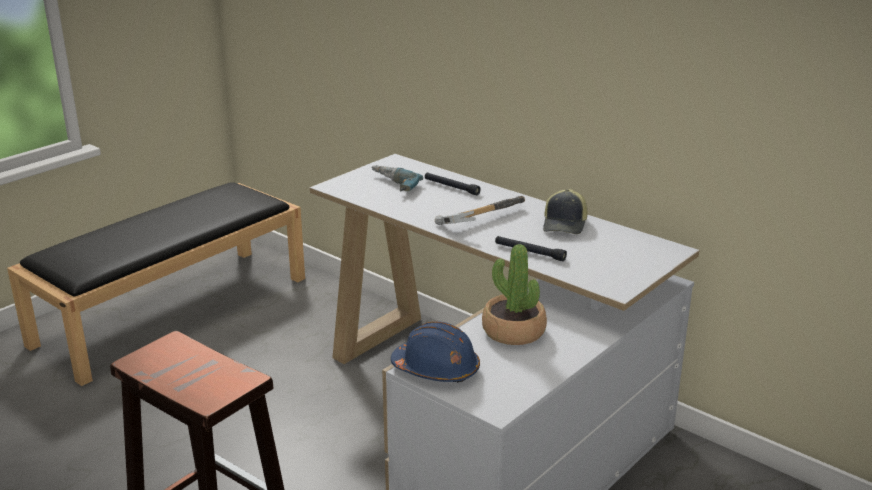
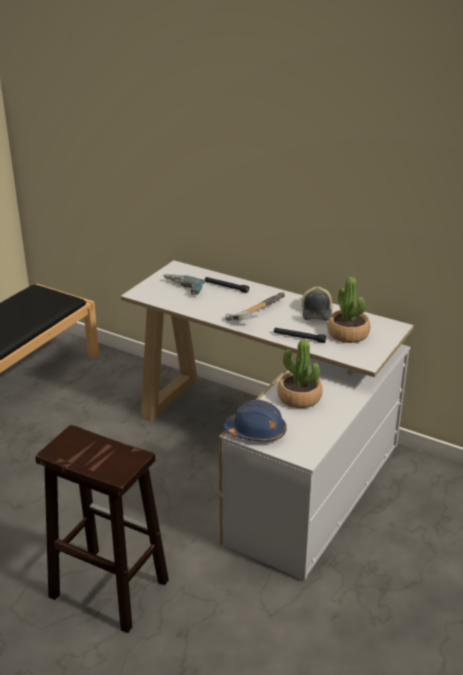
camera: 10 degrees left, 5 degrees up
none -> potted plant [327,277,370,343]

